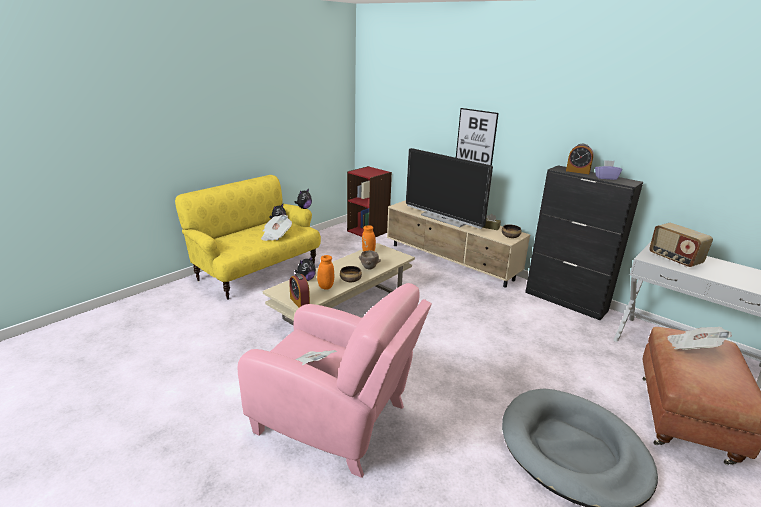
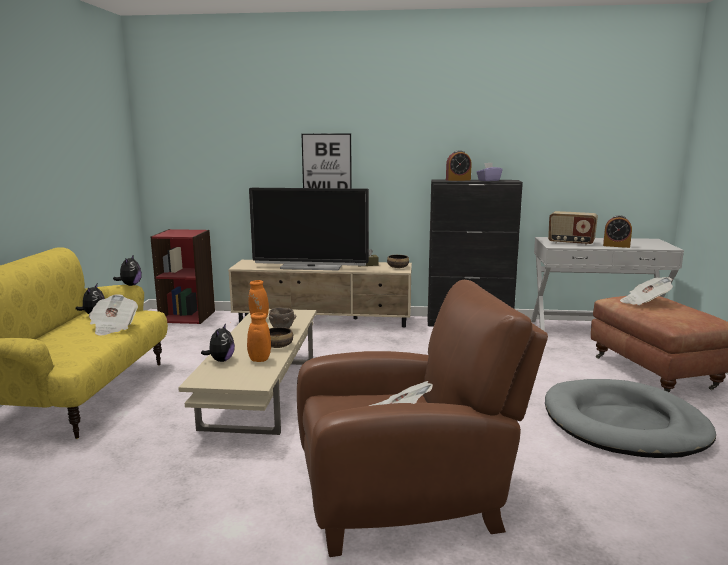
camera: 35 degrees left, 10 degrees down
pink armchair [238,283,432,478] -> brown armchair [297,280,548,557]
alarm clock [289,273,310,308] -> alarm clock moved to [603,215,632,248]

